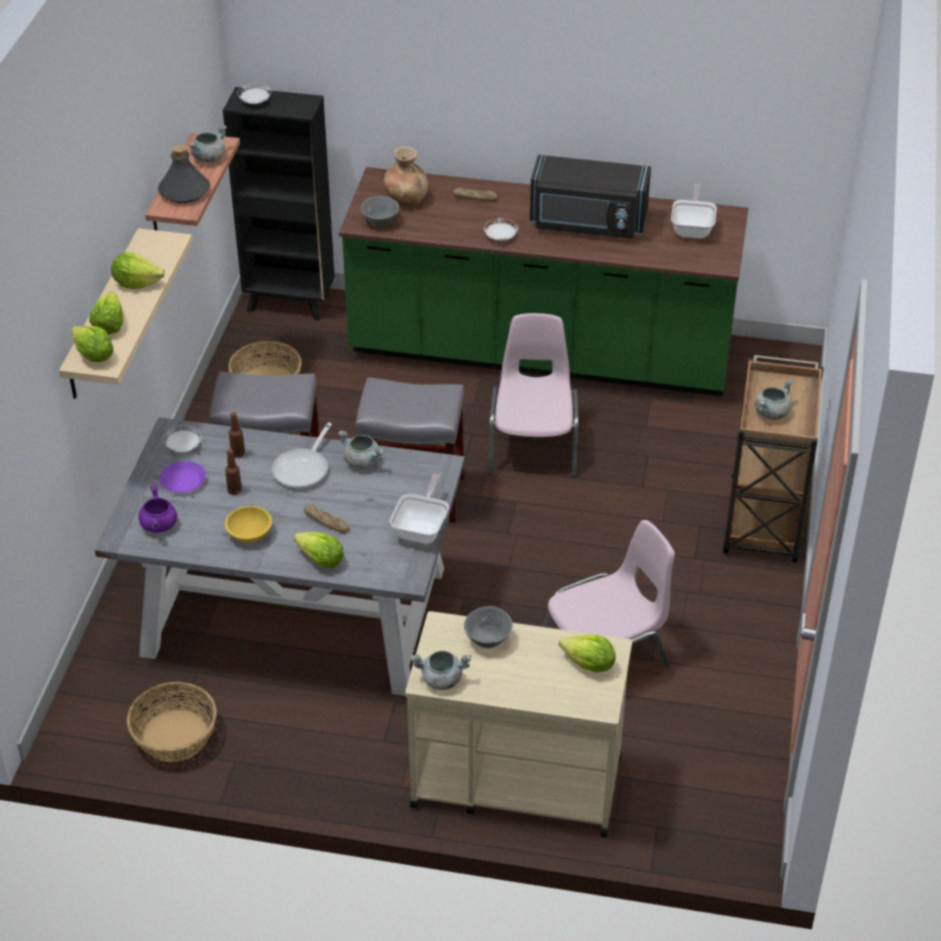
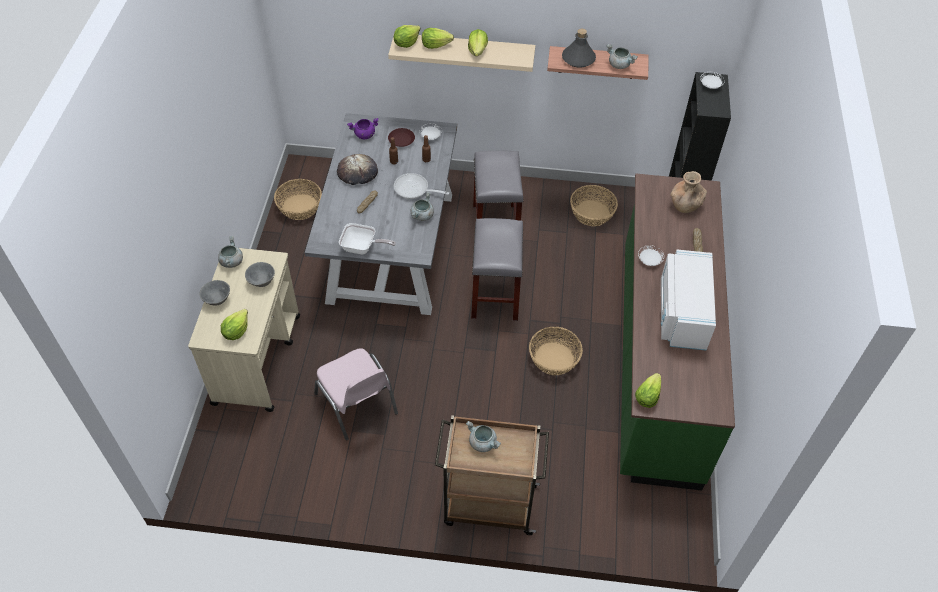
camera: 85 degrees right, 10 degrees up
purple plate [159,461,206,493] -> brown plate [388,128,415,147]
yellow bowl [225,506,272,543] -> bread [337,154,378,185]
lettuce [294,532,344,568] -> lettuce moved to [635,373,661,408]
grey bowl [361,196,399,227] -> grey bowl moved to [199,280,230,306]
pink chair [488,313,579,477] -> basket [529,327,583,375]
black microwave [530,155,651,239] -> white microwave [661,249,716,351]
frying pan [671,183,717,239] -> none

